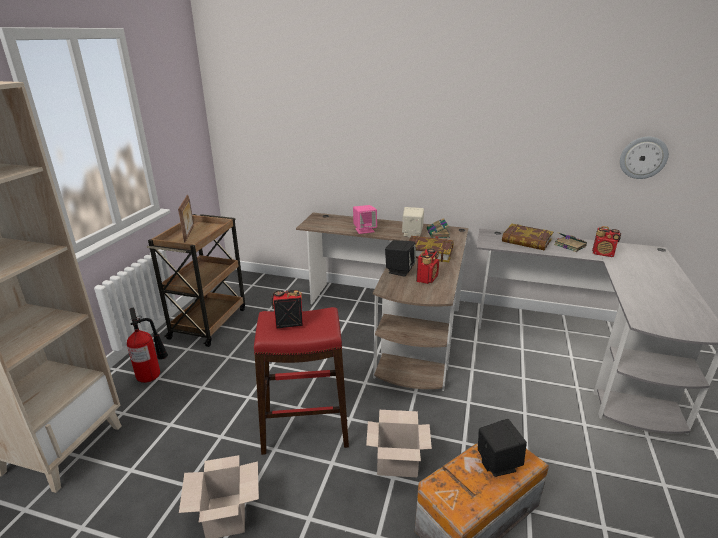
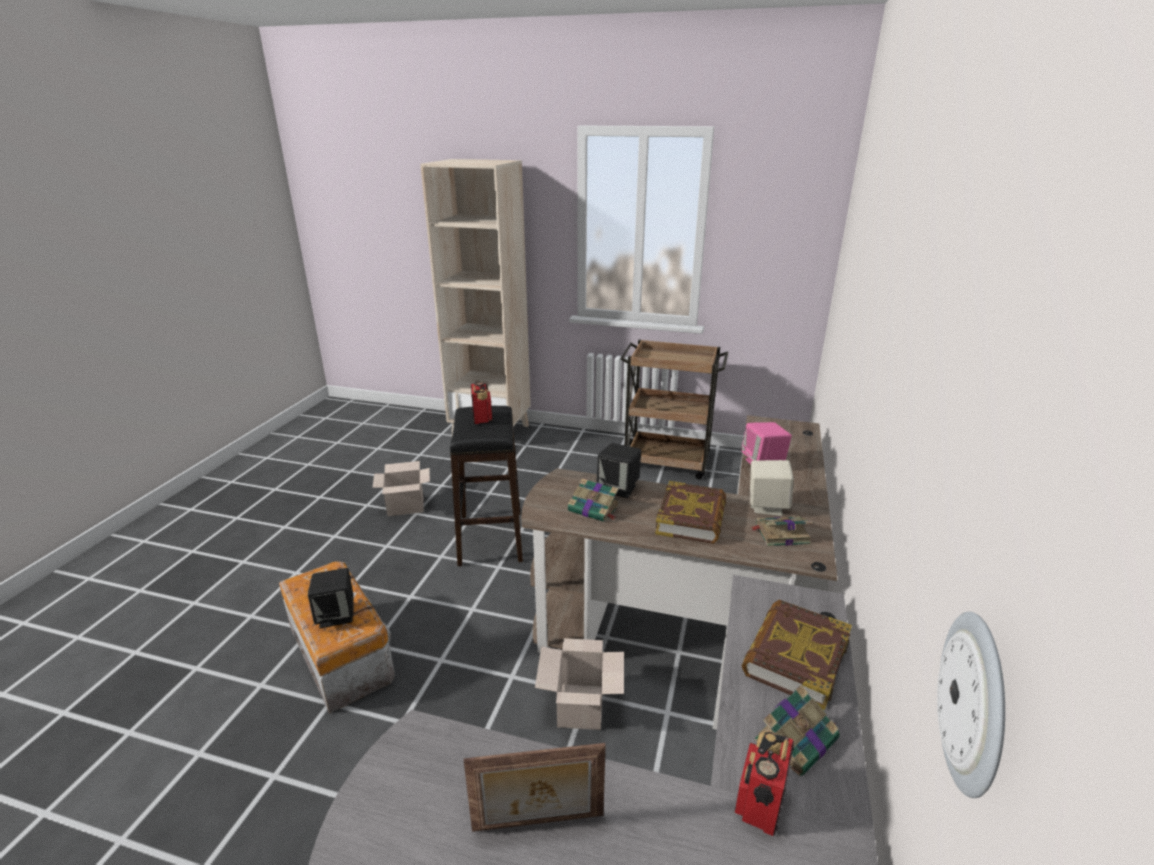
camera: 90 degrees right, 0 degrees up
fire extinguisher [127,308,168,383] -> none
picture frame [178,195,194,243] -> picture frame moved to [464,743,606,832]
red stool [254,307,349,455] -> black stool [450,406,523,566]
cardboard box [366,410,432,477] -> cardboard box moved to [535,638,624,730]
radio [416,248,439,284] -> book [568,478,619,522]

